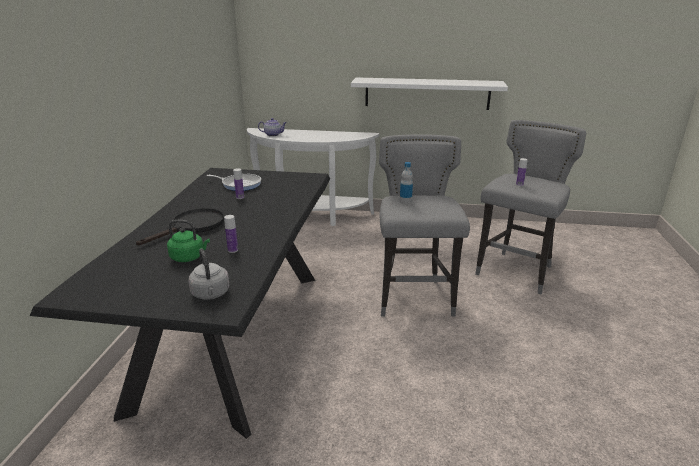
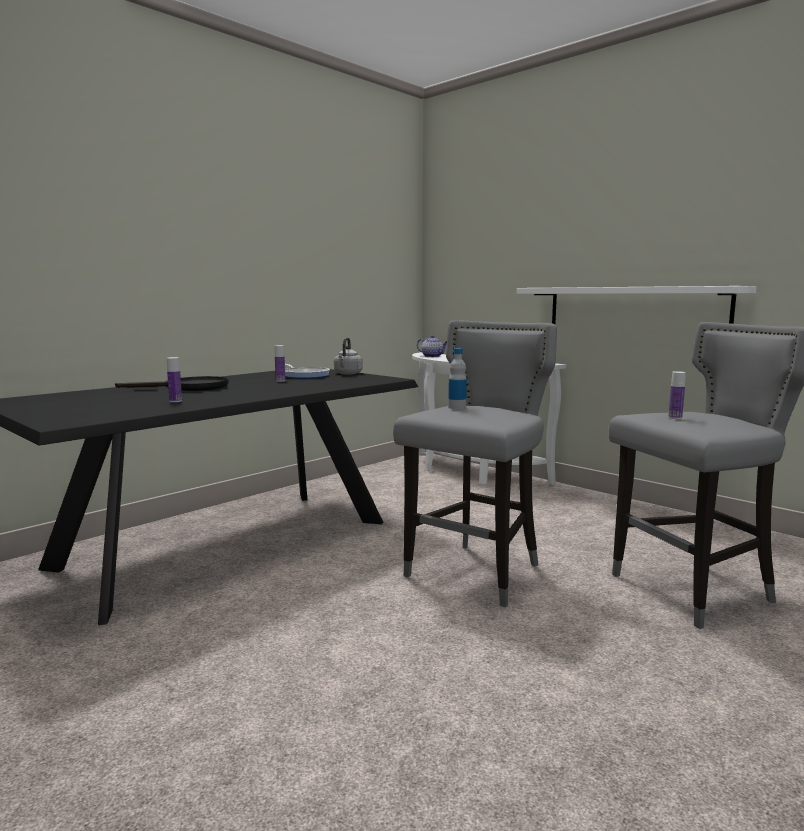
camera: 35 degrees right, 15 degrees down
green kettle [167,220,210,262] -> none
grey kettle [189,249,230,300] -> grey kettle moved to [334,338,363,375]

